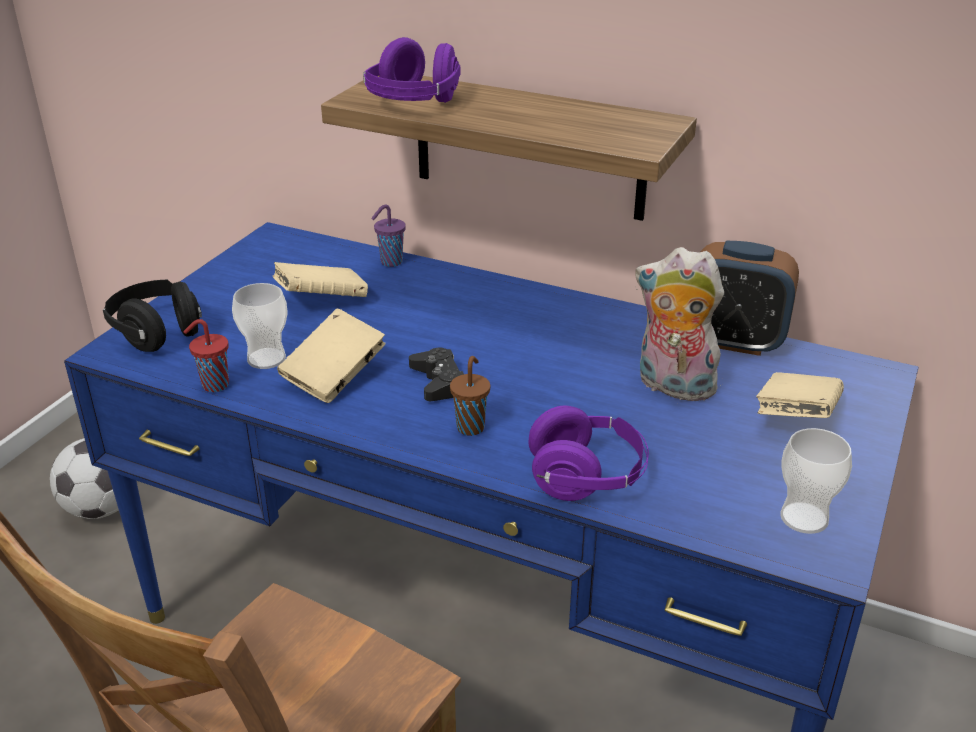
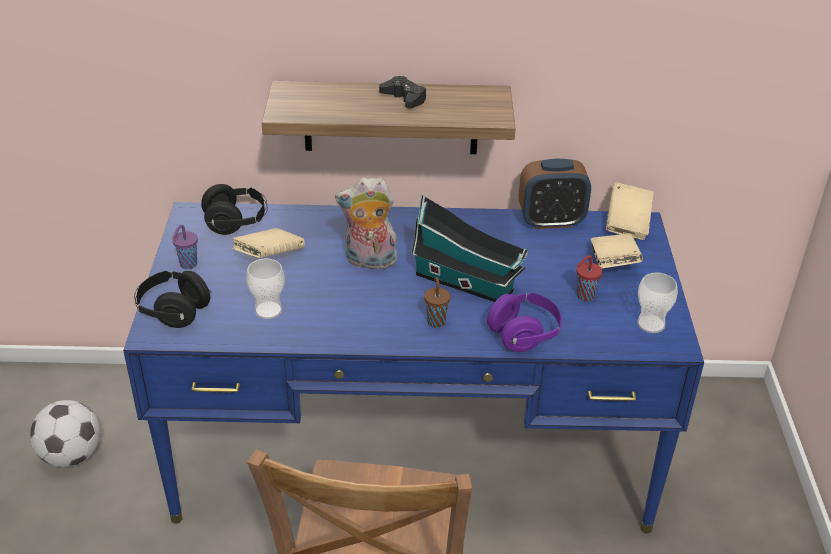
camera: 25 degrees left, 5 degrees up
red cup [184,319,229,392] -> red cup moved to [577,255,602,301]
beige book [277,309,385,403] -> beige book moved to [606,182,654,240]
purple headphones [363,37,460,103] -> none
purple cup [371,204,406,267] -> purple cup moved to [172,225,198,269]
black game controller [409,348,464,401] -> black game controller moved to [379,76,426,109]
plush toy [635,247,724,401] -> plush toy moved to [335,177,397,271]
none -> black headphones [201,184,268,235]
none -> toy house [411,195,528,302]

